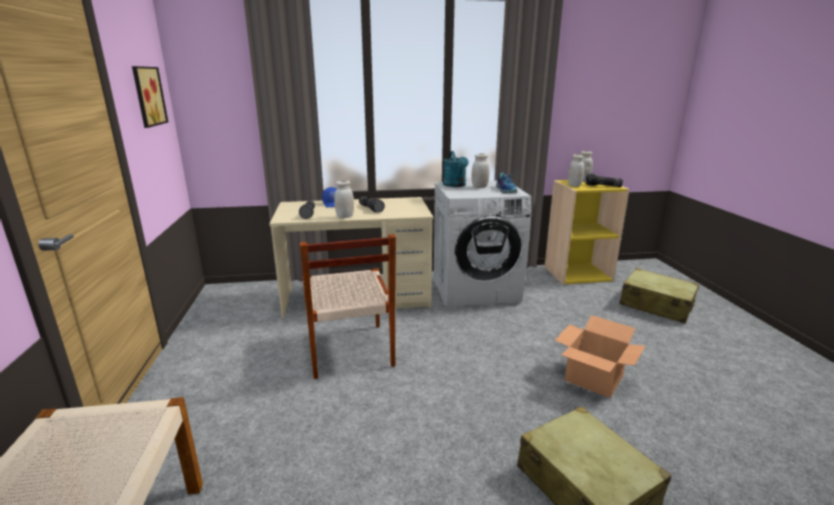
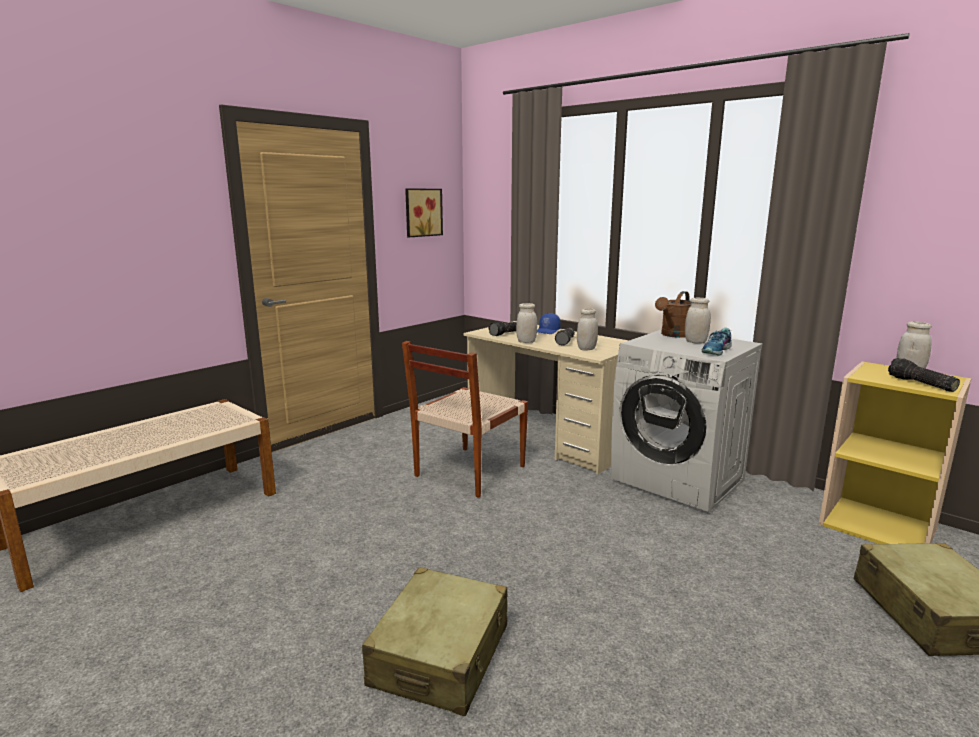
camera: 50 degrees right, 5 degrees down
turquoise watering can [443,151,469,187] -> brown watering can [655,291,691,338]
cardboard box [555,315,645,398] -> none
white jar [568,154,584,187] -> white jar moved to [577,308,598,351]

